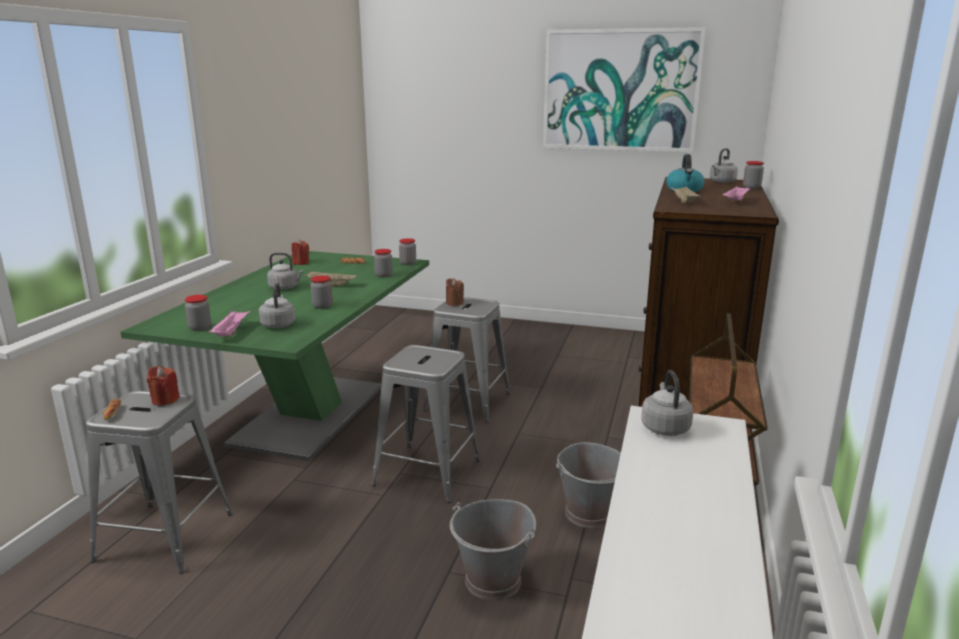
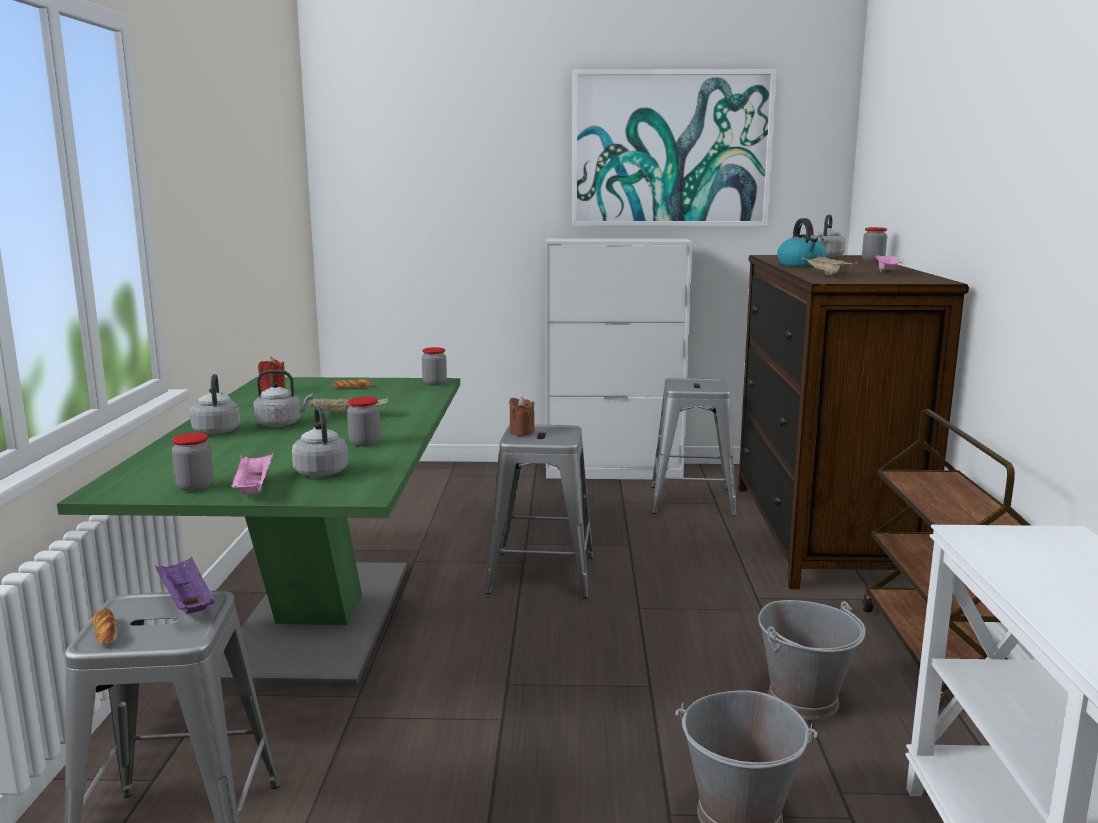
camera: 15 degrees left, 5 degrees down
red candle [147,366,180,406] -> purple tray [155,558,215,614]
grey stool [371,345,480,503] -> grey stool moved to [651,378,737,517]
jar [374,249,393,277] -> none
grey kettle [641,370,694,436] -> grey kettle moved to [190,374,240,435]
none -> white cabinet [546,238,693,479]

